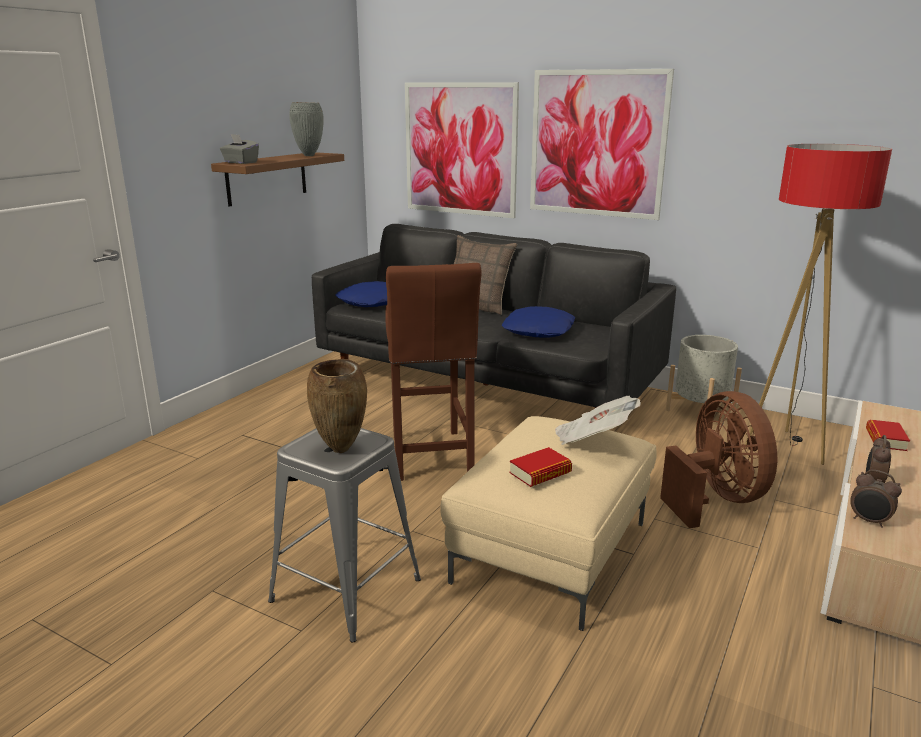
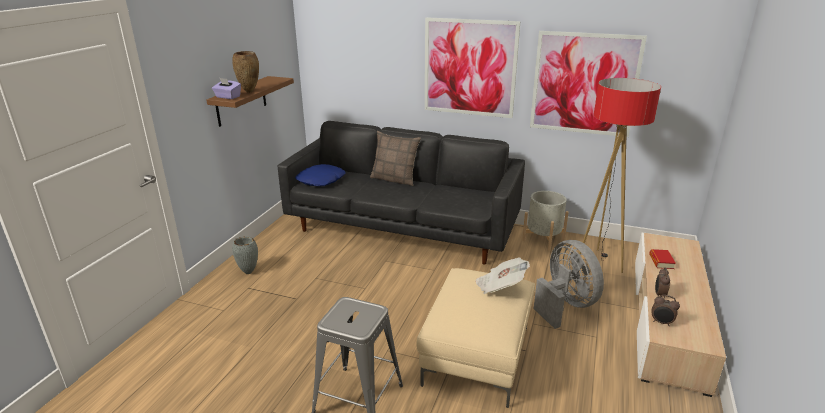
camera: 10 degrees left, 5 degrees up
grey tissue box [220,134,259,164] -> purple tissue box [212,78,241,99]
grey vase [289,102,324,156] -> grey vase moved to [232,236,258,274]
brown vase [307,359,367,453] -> brown vase moved to [232,51,259,92]
brown stool [385,263,481,481] -> none
picture [405,82,519,218] -> picture moved to [530,31,647,137]
blue pillow [502,306,575,337] -> none
book [509,447,572,487] -> none
brown fan [660,391,777,528] -> grey fan [534,240,604,329]

